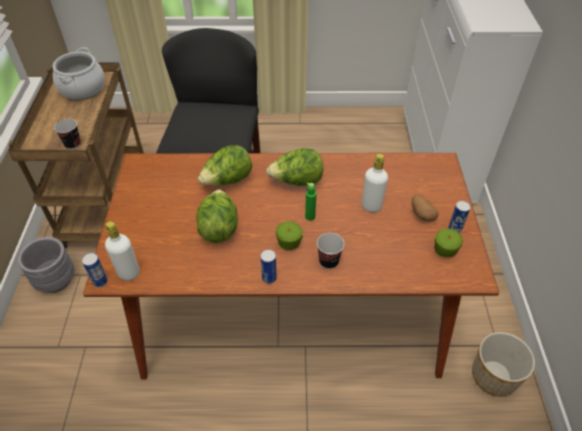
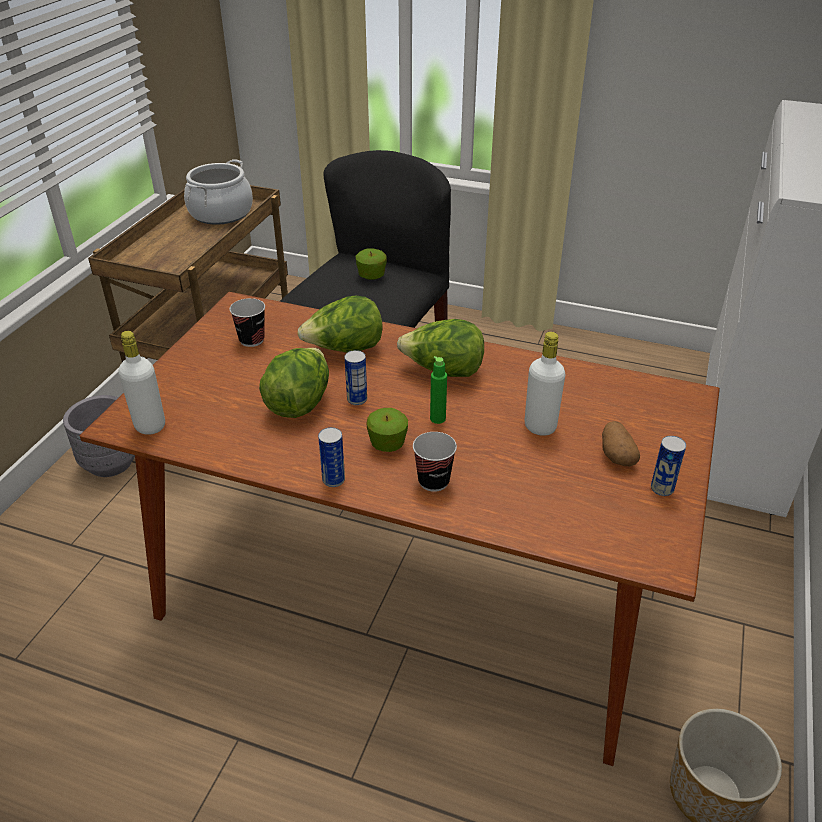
camera: 20 degrees right, 10 degrees down
cup [54,119,81,149] -> cup moved to [230,298,265,347]
can [82,253,108,288] -> can moved to [345,350,367,405]
apple [434,229,463,257] -> apple moved to [355,248,387,280]

